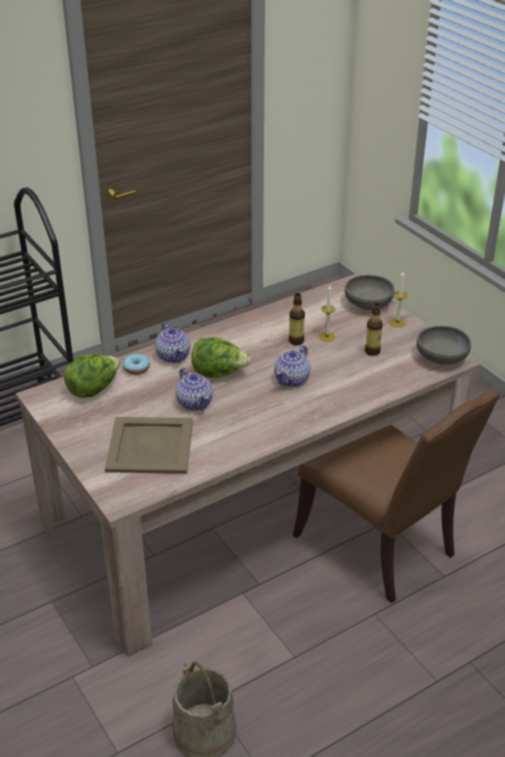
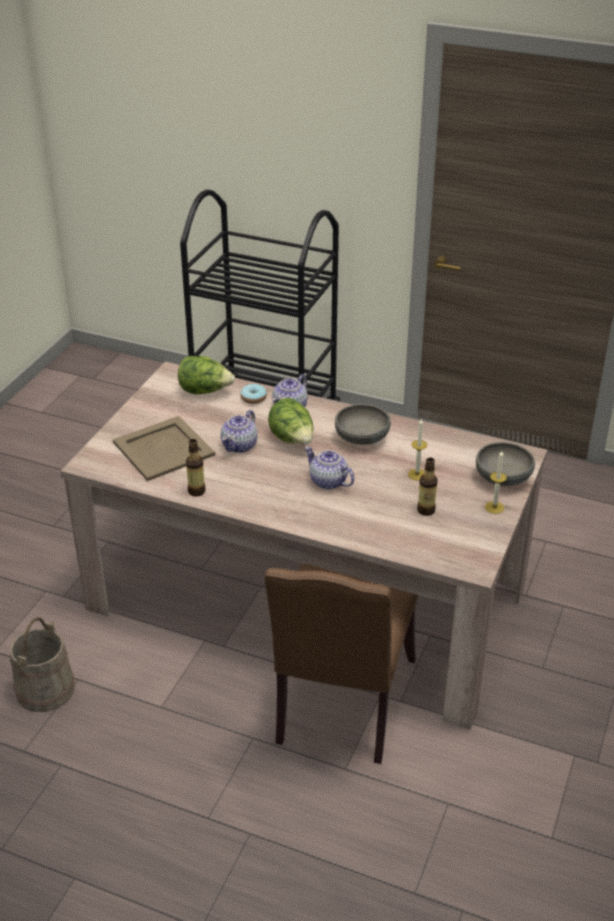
camera: 55 degrees right, 0 degrees up
teapot [274,345,310,387] -> teapot turned 45 degrees clockwise [304,446,355,490]
bottle [289,293,305,345] -> bottle moved to [186,439,205,497]
grey bowl [417,326,471,365] -> grey bowl moved to [335,404,391,445]

